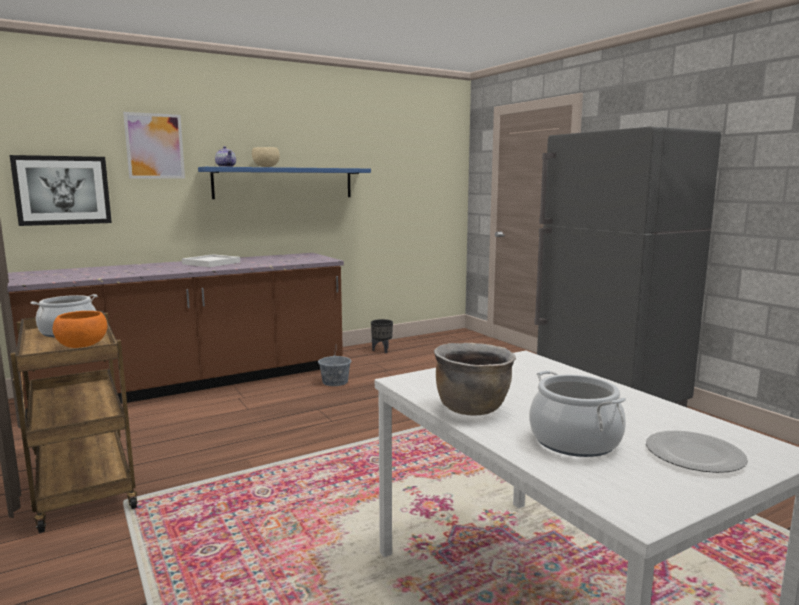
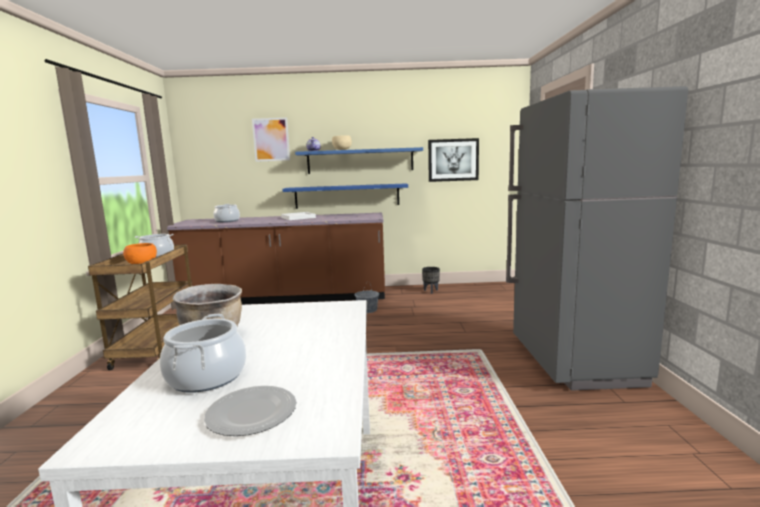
camera: 30 degrees right, 0 degrees up
picture [10,155,112,226] -> picture moved to [428,138,479,182]
none -> cooking pot [214,204,240,222]
none -> blue shelf [282,183,408,209]

